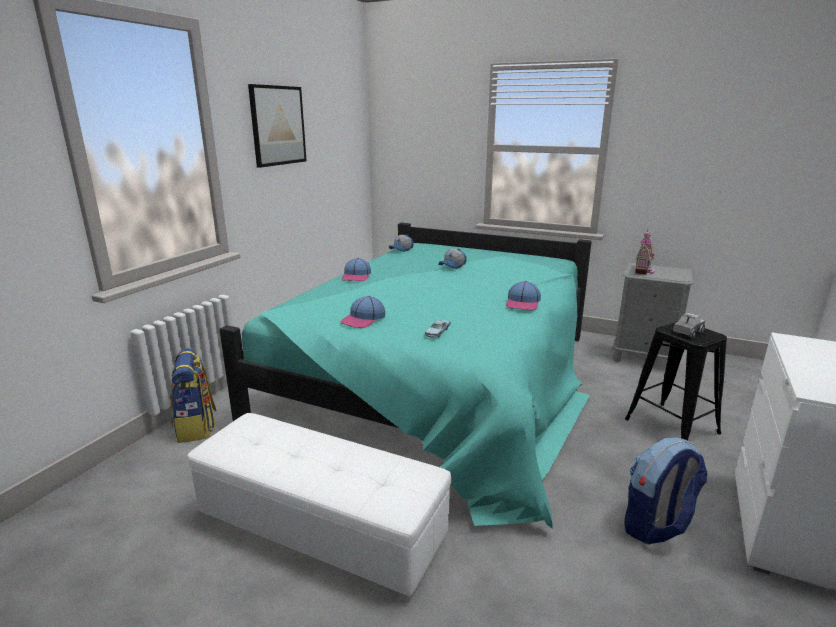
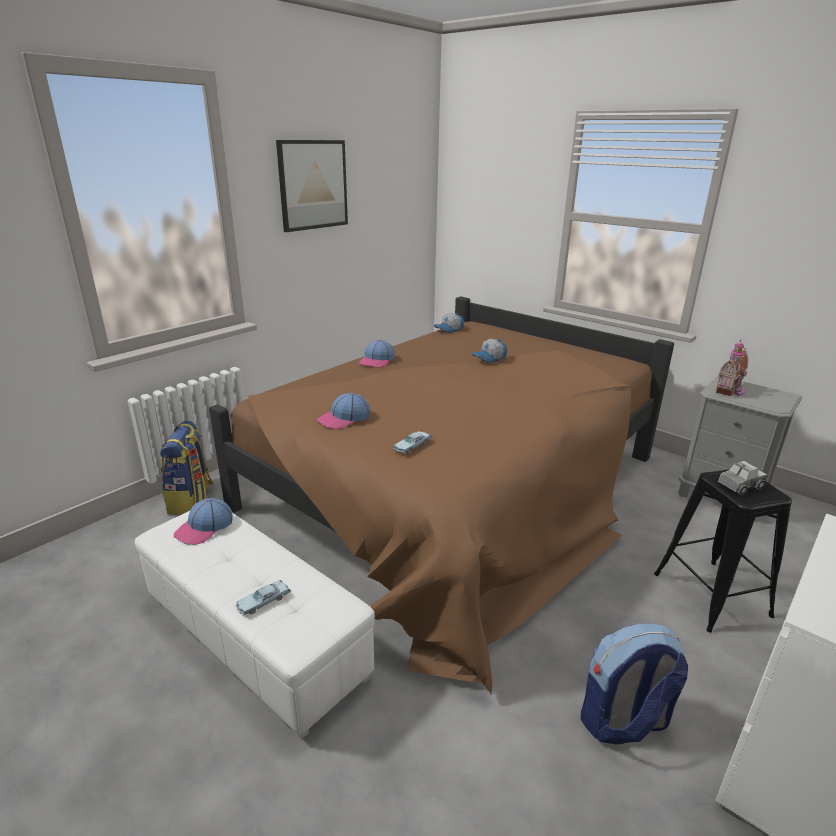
camera: 15 degrees right, 5 degrees up
turquoise bed [219,222,592,529] -> brown bed [209,297,674,694]
cap [506,281,541,310] -> cap moved to [173,498,233,545]
none -> blue toy car [235,580,291,616]

